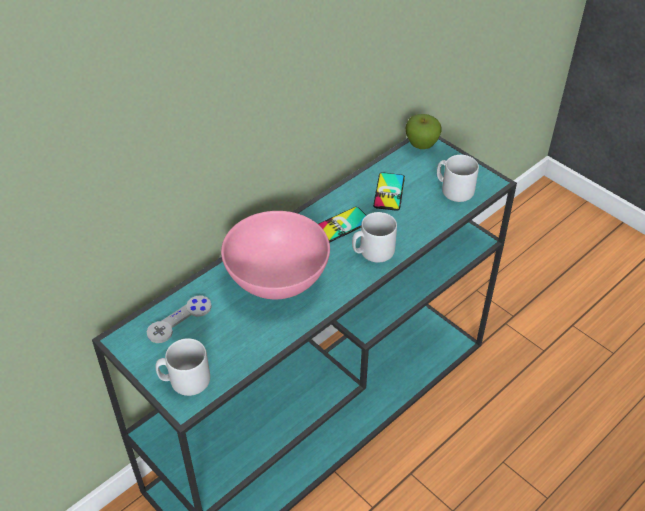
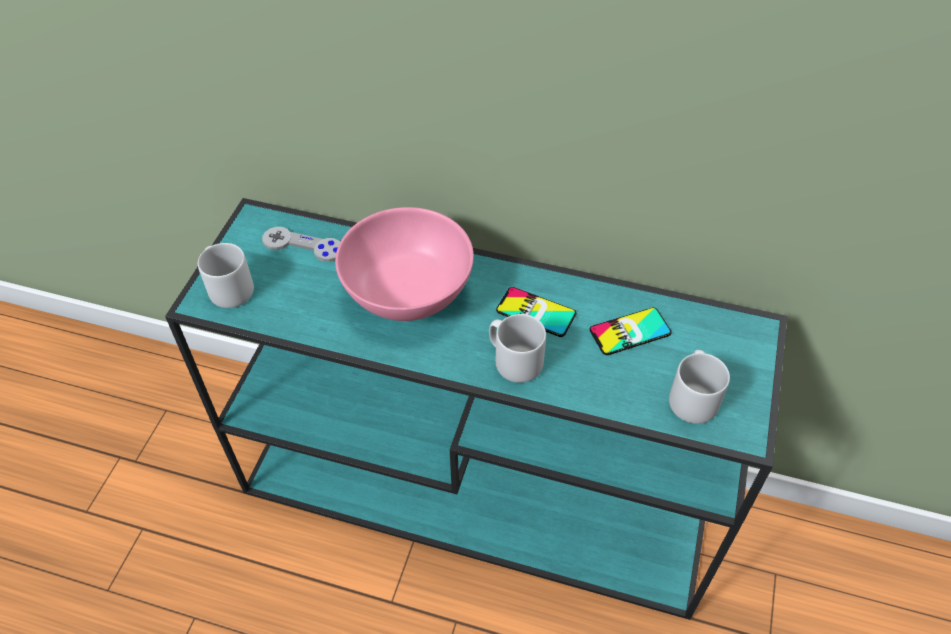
camera: 60 degrees right, 5 degrees up
apple [406,114,442,149] -> none

